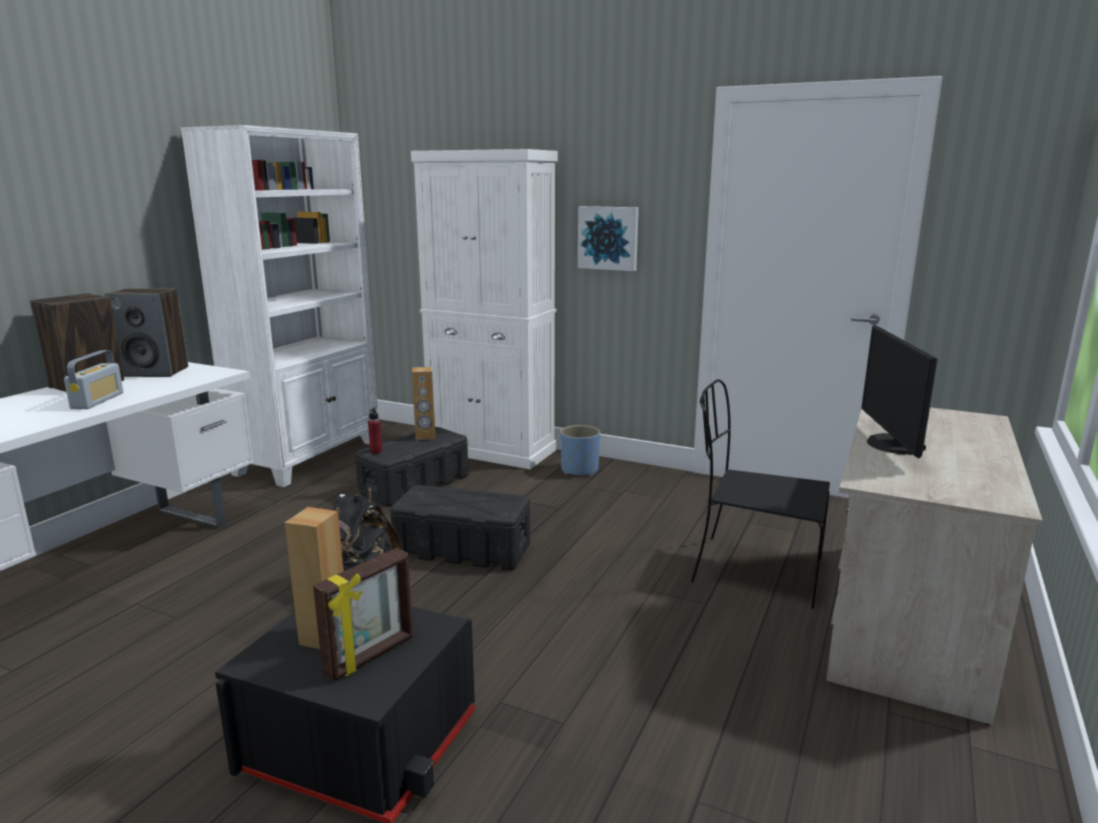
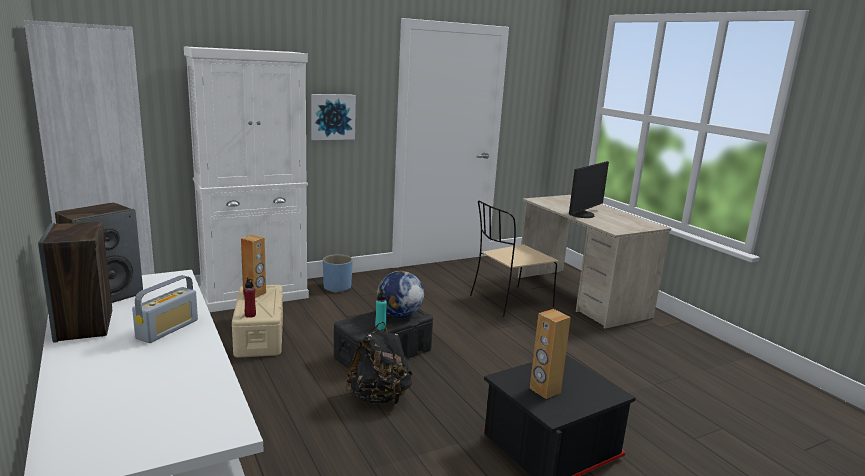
camera: 55 degrees left, 0 degrees up
radio [64,350,123,409] -> radio turned 75 degrees clockwise [132,275,198,343]
picture frame [313,548,413,682] -> none
black storage box [355,427,469,506] -> beige storage box [232,285,283,358]
black chair [691,379,830,609] -> beige chair [470,201,559,317]
monitor [861,325,938,458] -> monitor turned 90 degrees counterclockwise [569,161,609,218]
none -> turquoise bottle [375,289,387,330]
none -> globe [377,271,424,318]

